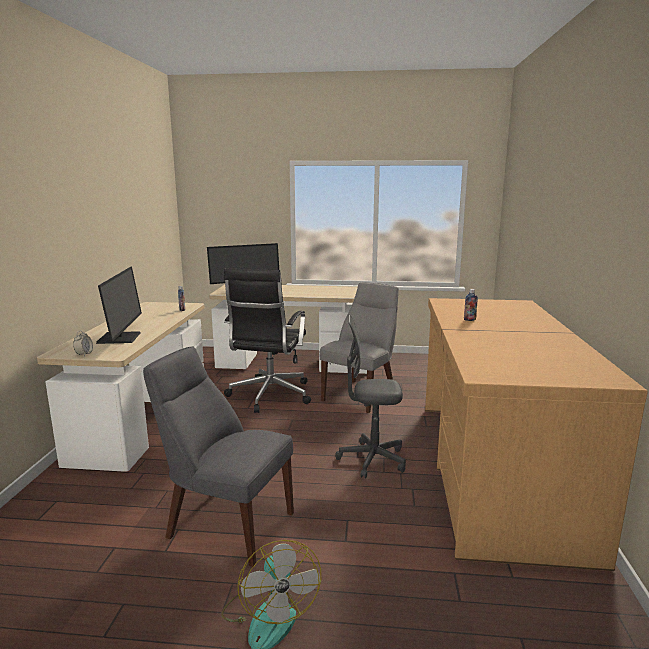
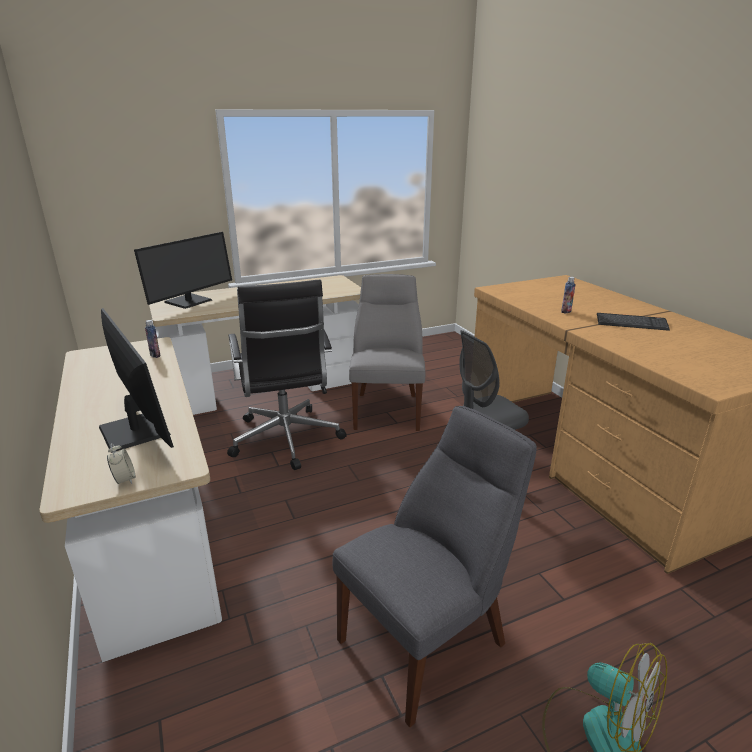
camera: 30 degrees left, 10 degrees up
grey chair [143,347,294,567] -> grey chair turned 150 degrees clockwise [333,406,537,727]
none -> keyboard [597,313,670,331]

